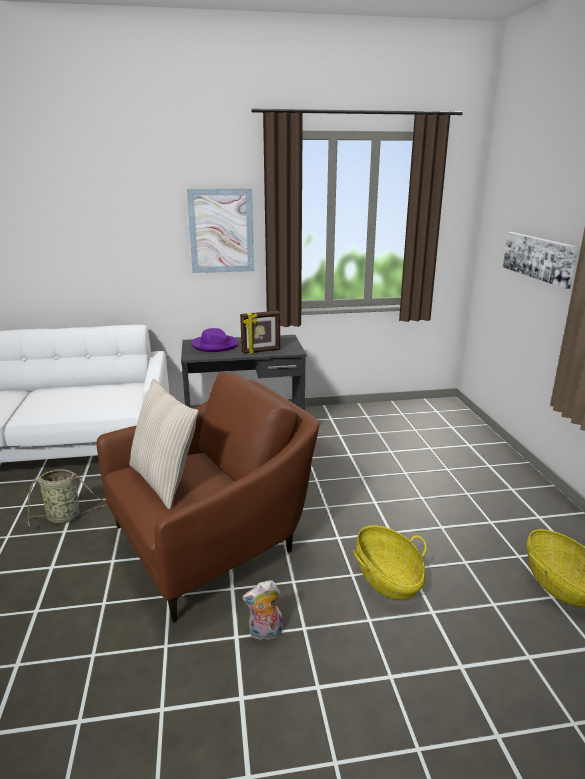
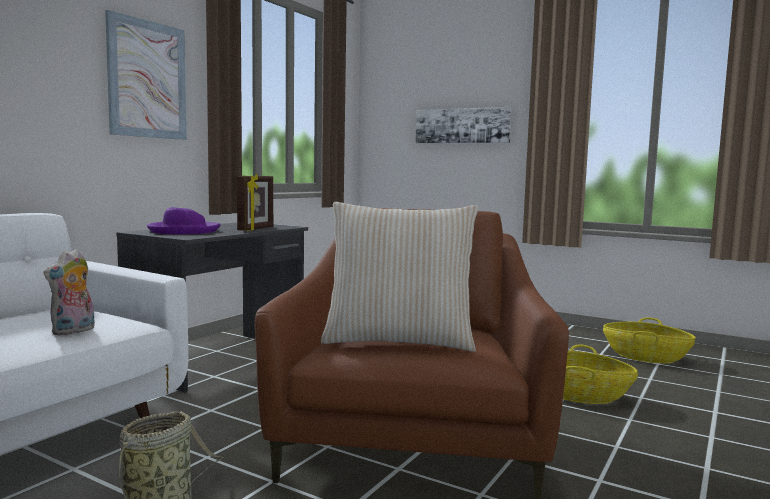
camera: 50 degrees left, 15 degrees down
plush toy [242,580,283,641] -> plush toy moved to [43,249,95,336]

